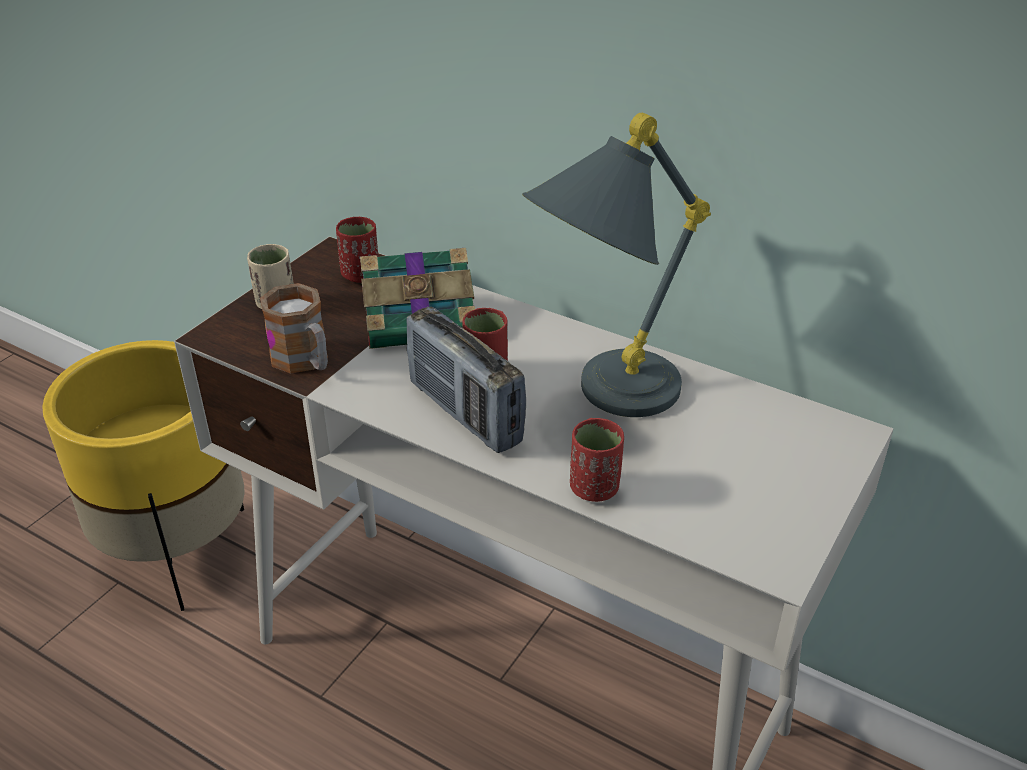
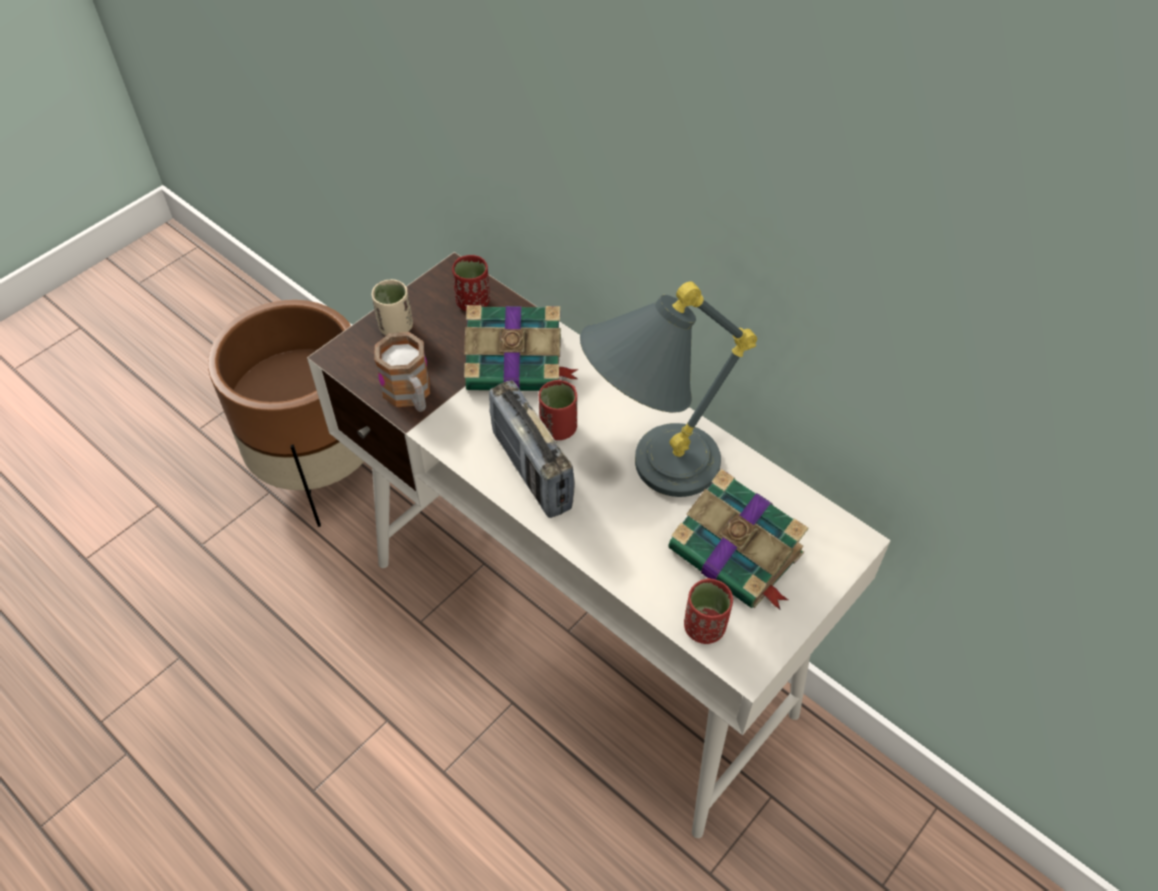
camera: 10 degrees right, 15 degrees up
yellow planter [42,340,245,611] -> brown planter [208,300,364,527]
red cup [570,418,624,502] -> red cup moved to [684,578,733,644]
none -> book [668,469,809,609]

